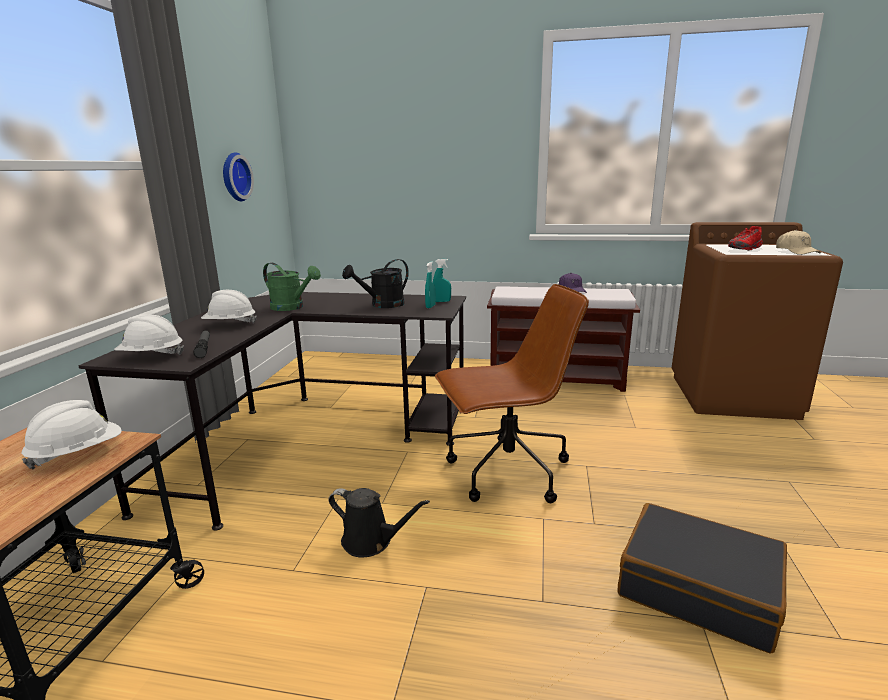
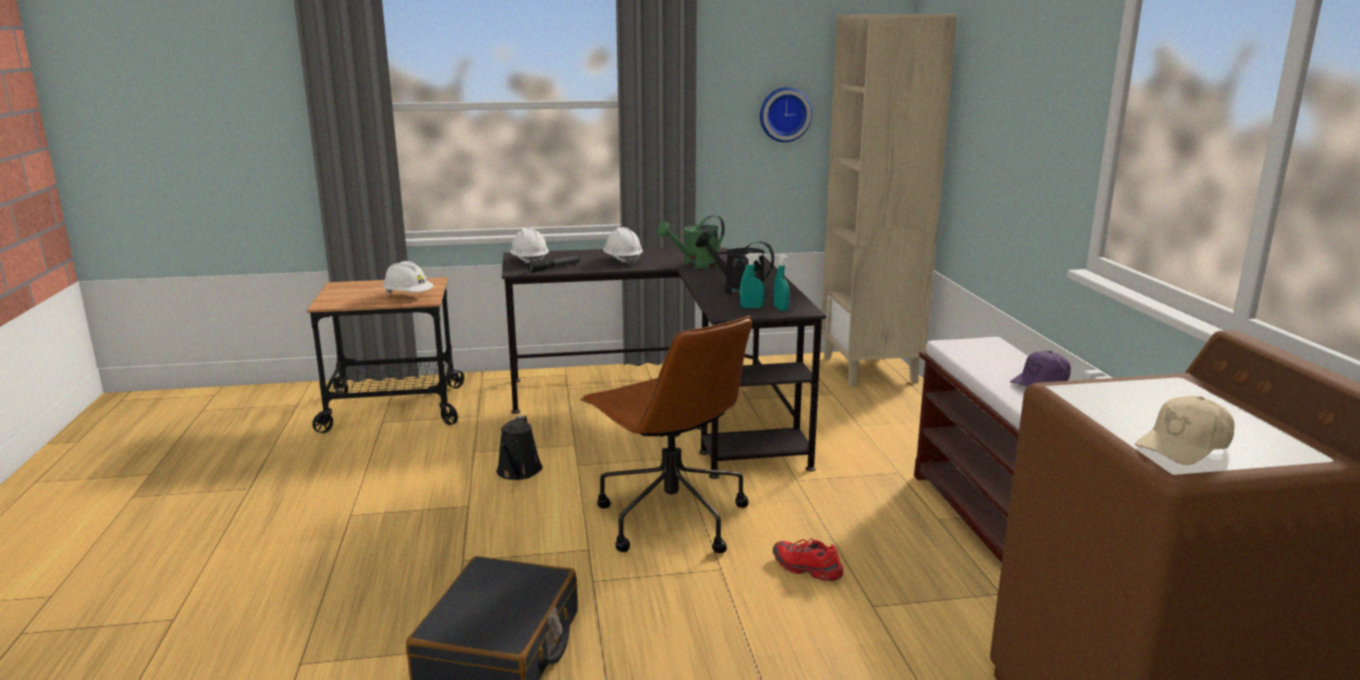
camera: 70 degrees right, 0 degrees up
green watering can [263,263,321,311] -> green watering can turned 45 degrees clockwise [657,215,725,269]
red shoe [728,226,763,251] -> red shoe moved to [773,538,843,581]
none -> beige bookcase [821,14,957,387]

